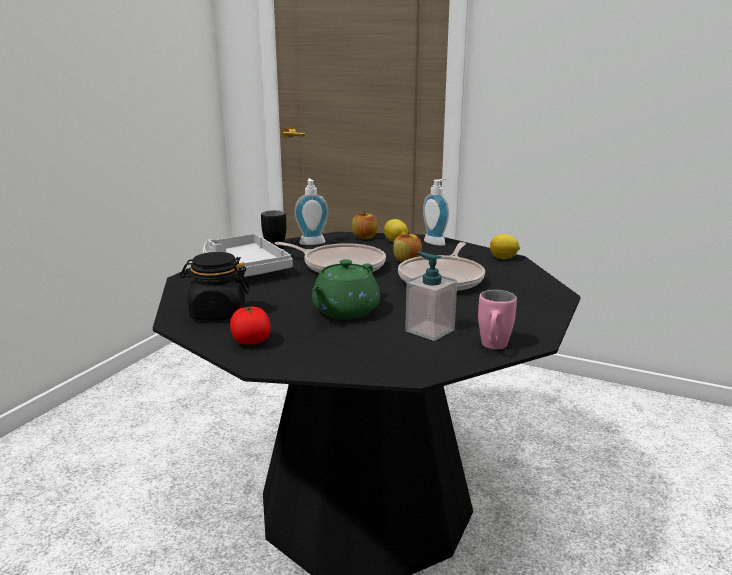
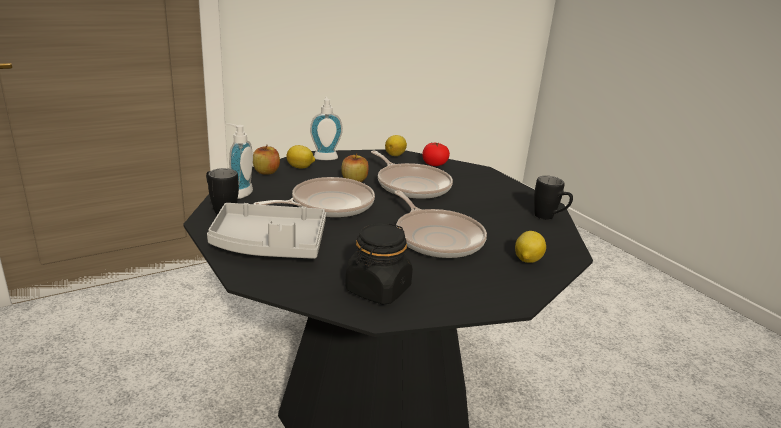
camera: 60 degrees left, 5 degrees up
tomato [230,305,271,345] -> tomato moved to [422,142,450,166]
green teapot [312,259,380,319] -> frying pan [395,191,487,258]
soap dispenser [405,252,457,341] -> none
pink mug [478,289,517,349] -> black mug [534,176,573,220]
none -> lemon [515,231,546,263]

